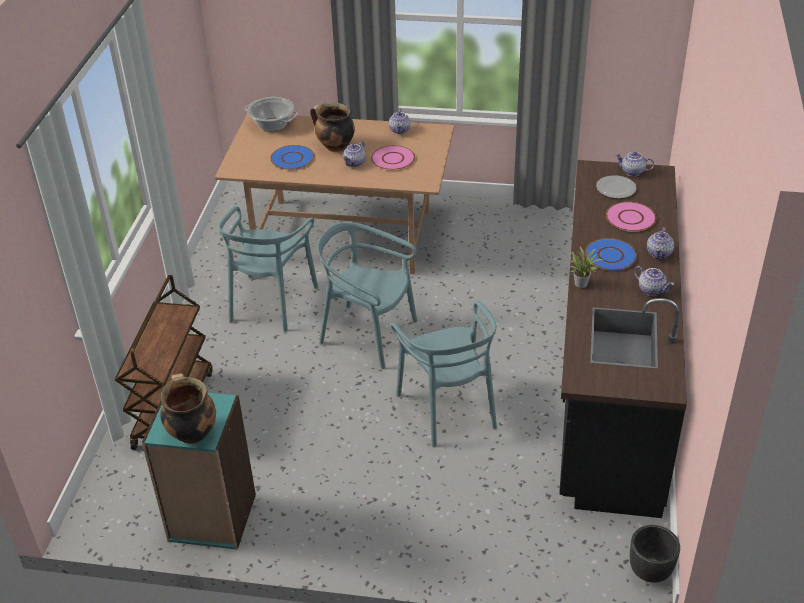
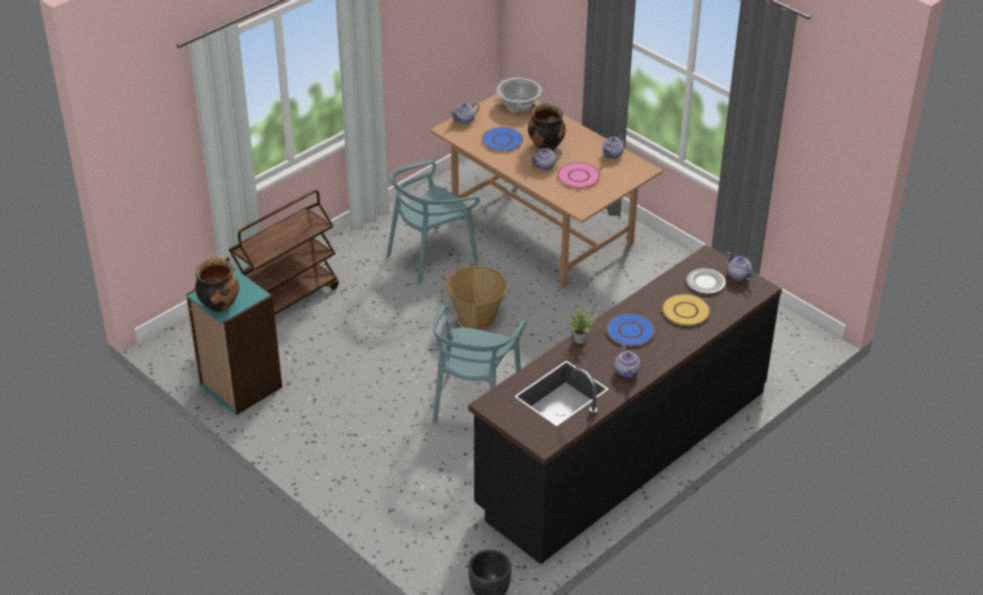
camera: 35 degrees right, 0 degrees up
turquoise chair [317,222,418,369] -> basket [446,266,507,330]
pink plate [606,202,656,232] -> yellow plate [662,294,711,326]
teapot [647,227,674,259] -> teapot moved to [450,102,479,124]

